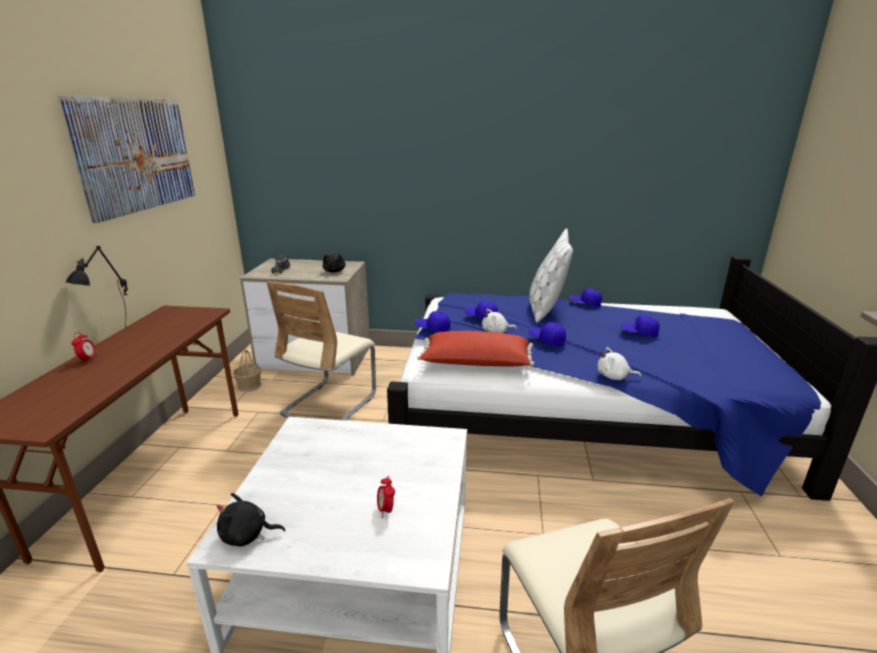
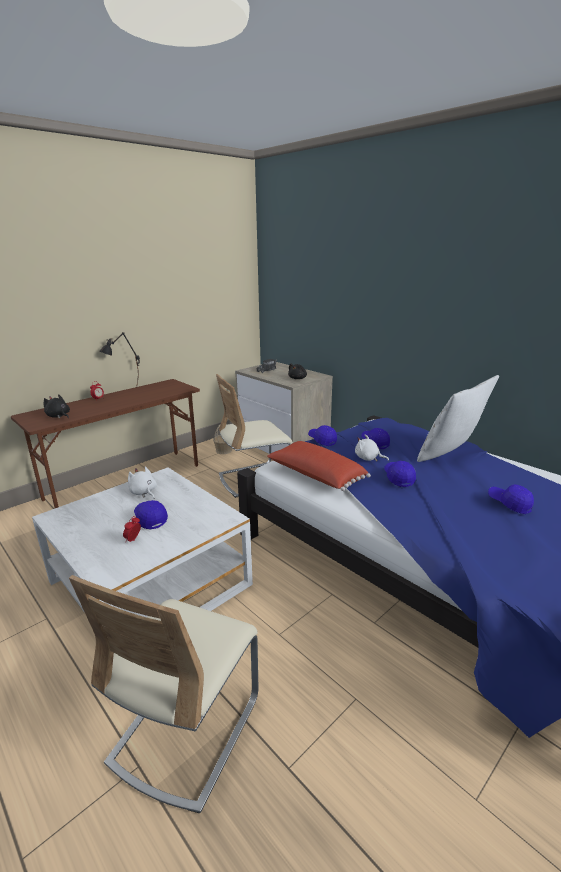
camera: 40 degrees right, 0 degrees up
picture [58,96,195,223] -> none
black plush toy [216,493,285,546] -> black plush toy moved to [43,394,70,418]
blue cap [569,288,602,307] -> blue cap moved to [134,500,168,530]
white plush toy [597,347,642,380] -> white plush toy moved to [128,466,157,499]

